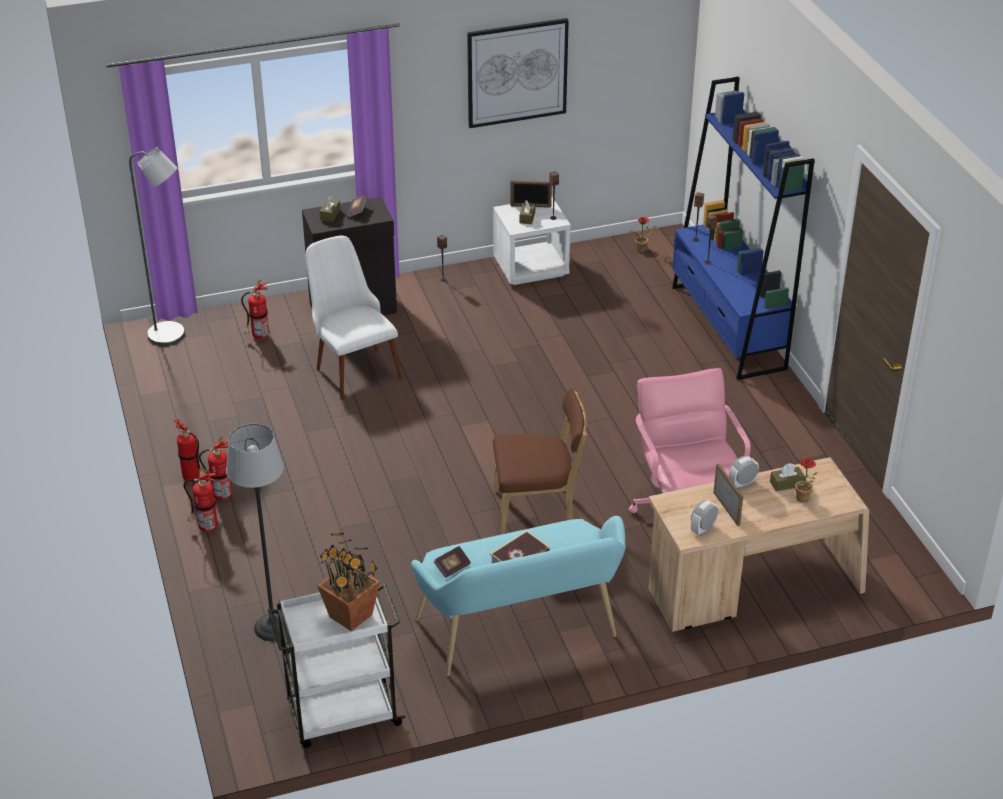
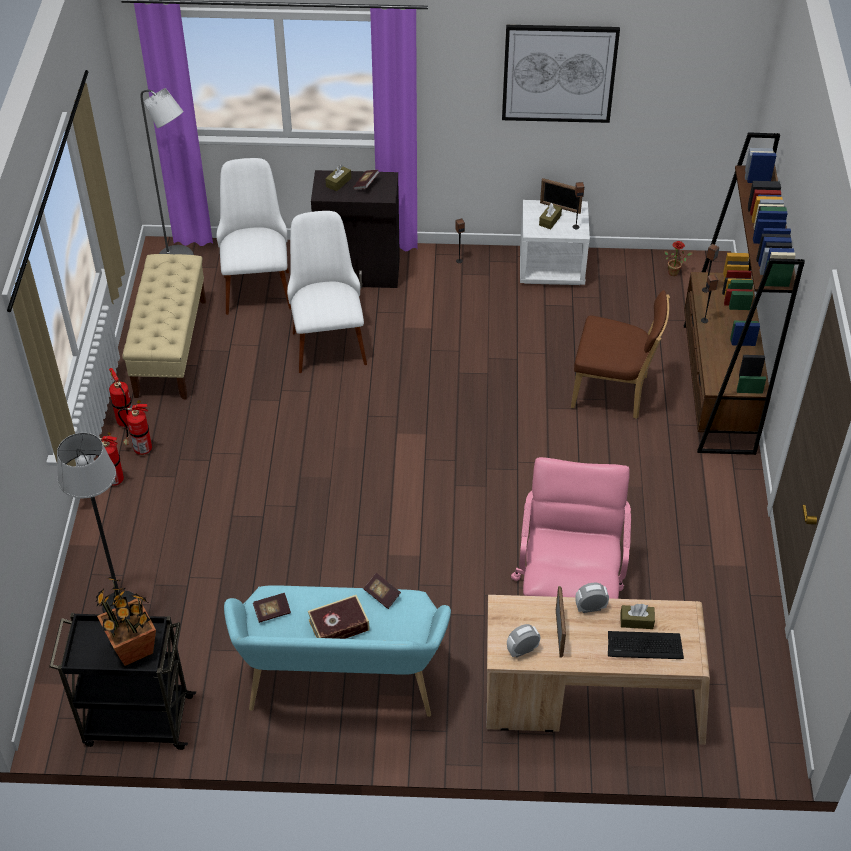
camera: 20 degrees right, 10 degrees up
fire extinguisher [241,280,269,340] -> white chair [216,158,291,315]
white cart [268,583,406,748] -> black cart [49,613,196,750]
brown chair [493,388,587,535] -> brown chair moved to [571,290,670,419]
blue bookcase [672,77,815,380] -> brown bookcase [684,132,805,455]
potted plant [795,458,818,502] -> keyboard [608,631,684,659]
none -> beige bench [122,254,206,399]
none -> book [364,573,401,609]

